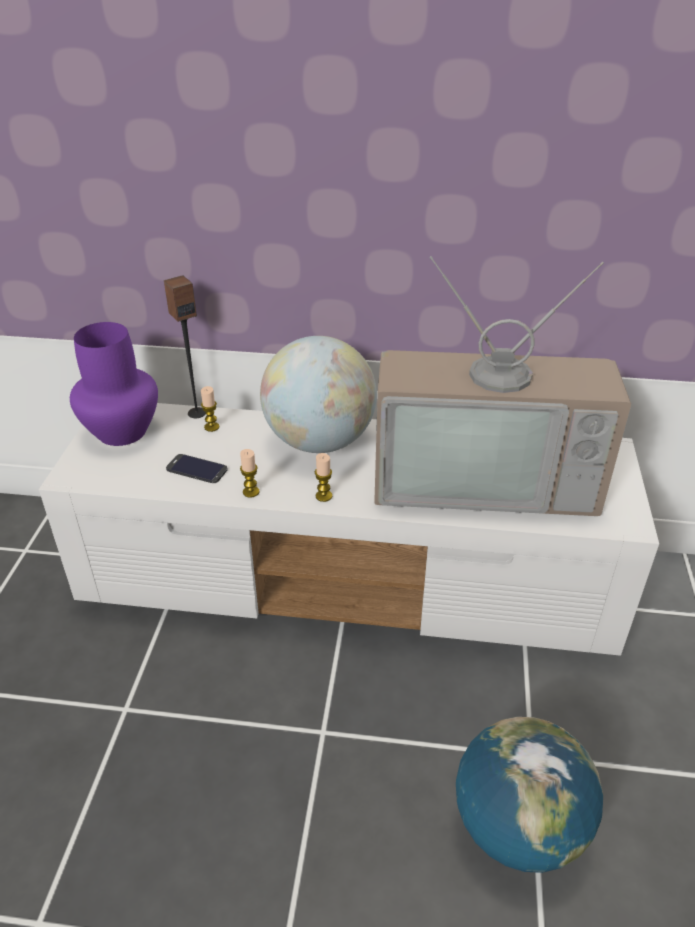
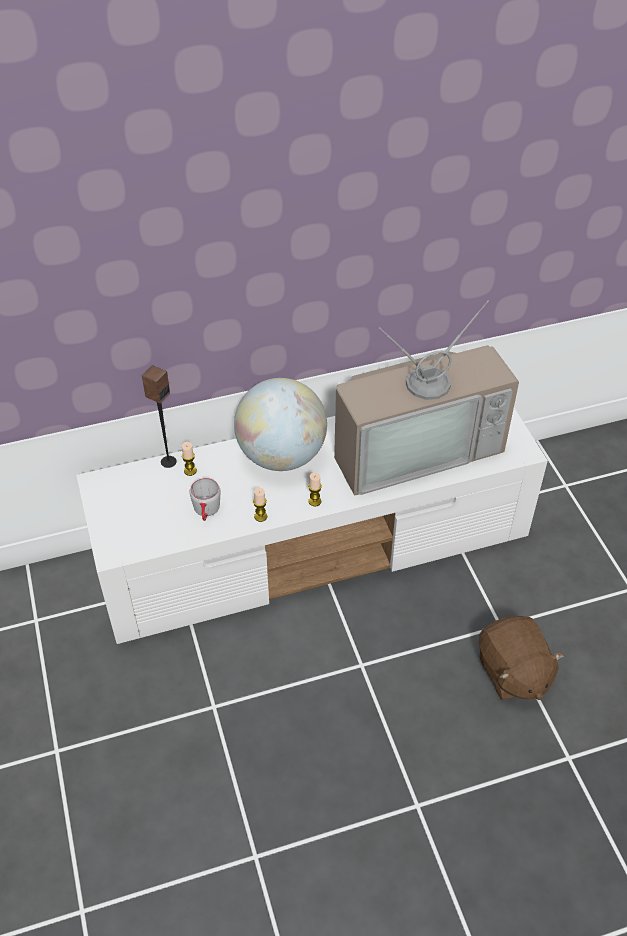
camera: 25 degrees left, 10 degrees up
purple vase [70,322,158,446] -> none
phone [166,454,227,483] -> grey mug [190,478,220,521]
globe [456,717,603,873] -> brown plush toy [479,616,564,700]

